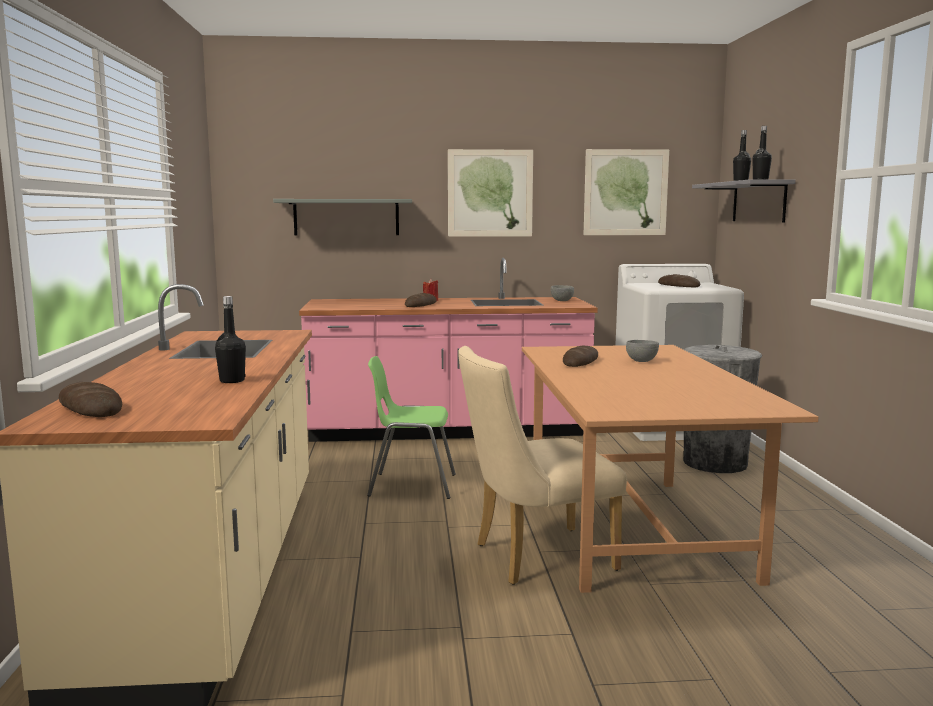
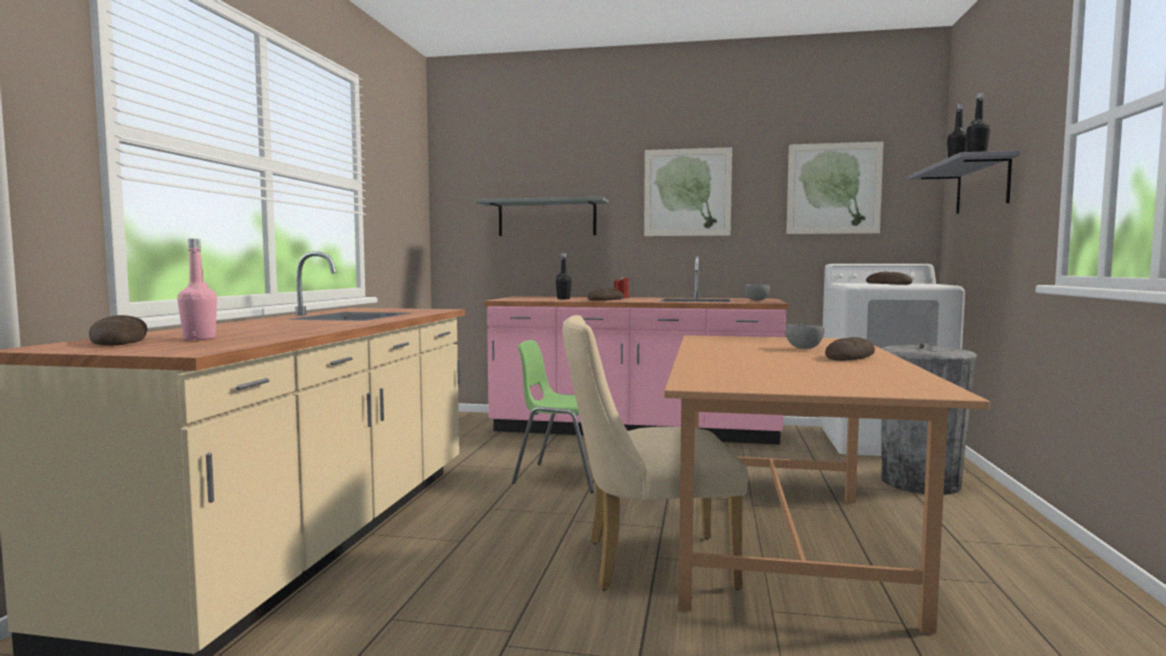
camera: 15 degrees right, 5 degrees down
black bottle [215,296,246,383] -> black bottle moved to [556,253,572,299]
bread [563,346,598,367] -> bread moved to [825,337,875,361]
none -> pink bottle [177,239,217,340]

